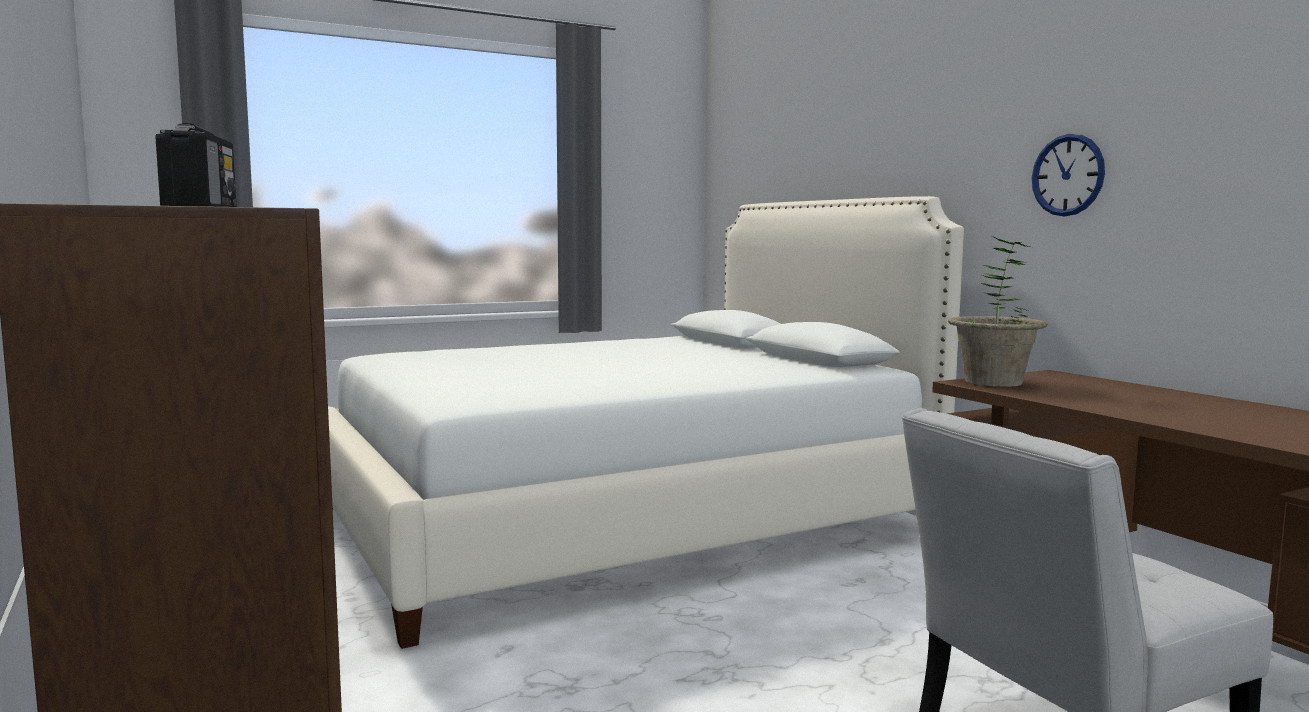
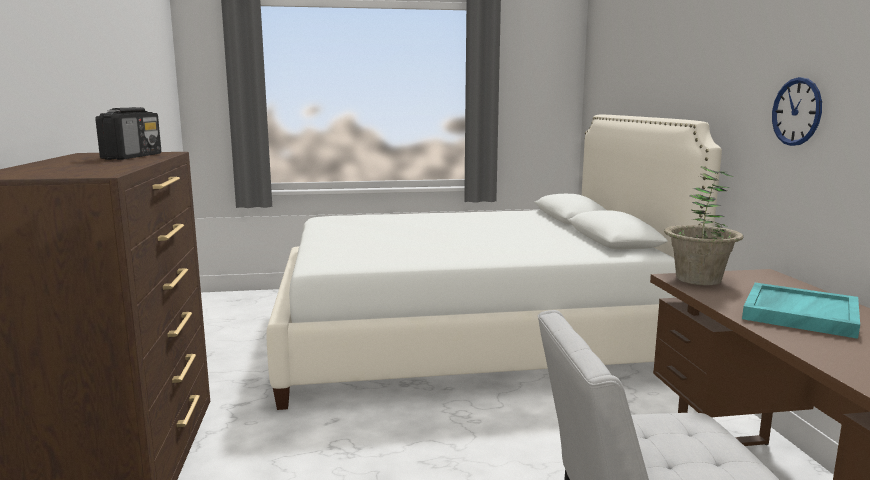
camera: 20 degrees right, 5 degrees up
none -> turquoise tray [742,283,860,339]

